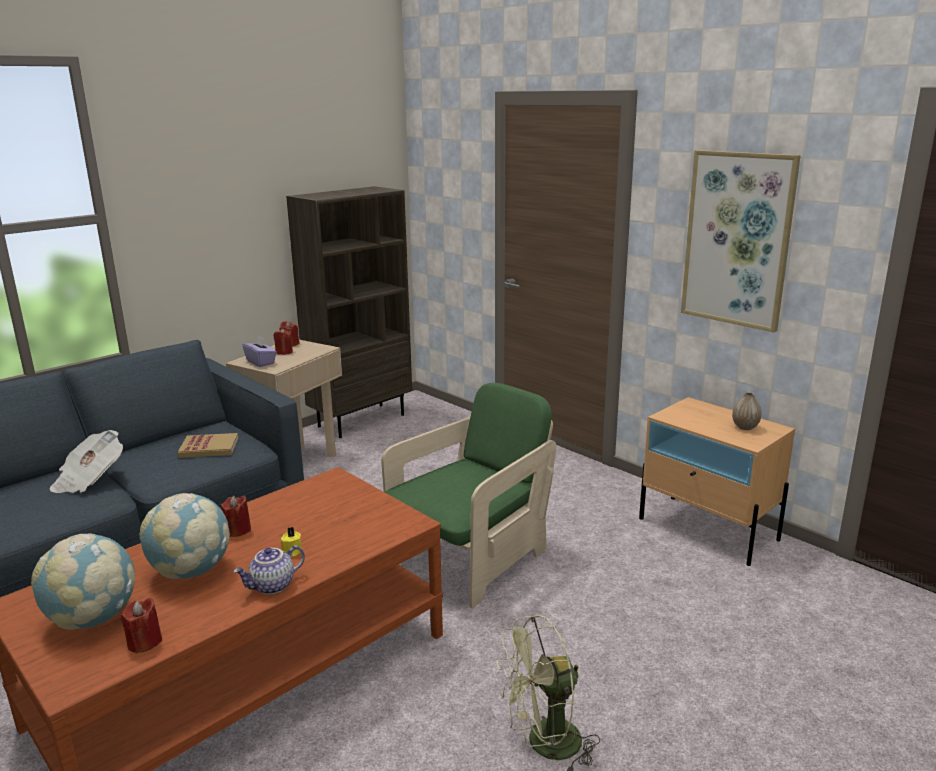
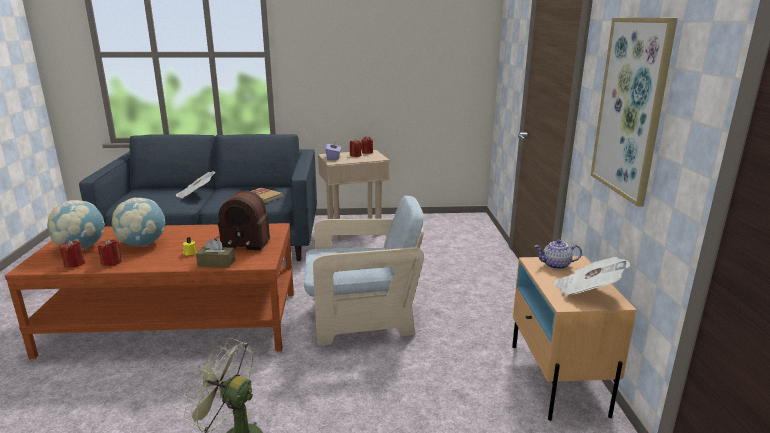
camera: 40 degrees right, 0 degrees up
red candle [221,496,251,537] -> red candle moved to [98,238,122,266]
teapot [233,545,305,594] -> teapot moved to [535,239,582,270]
brown bookcase [286,186,412,438] -> none
green armchair [381,383,556,608] -> beige armchair [304,195,424,346]
vase [732,392,762,430] -> newspaper [553,257,630,296]
none -> brown tissue box [196,238,235,268]
none -> radio [214,190,270,250]

